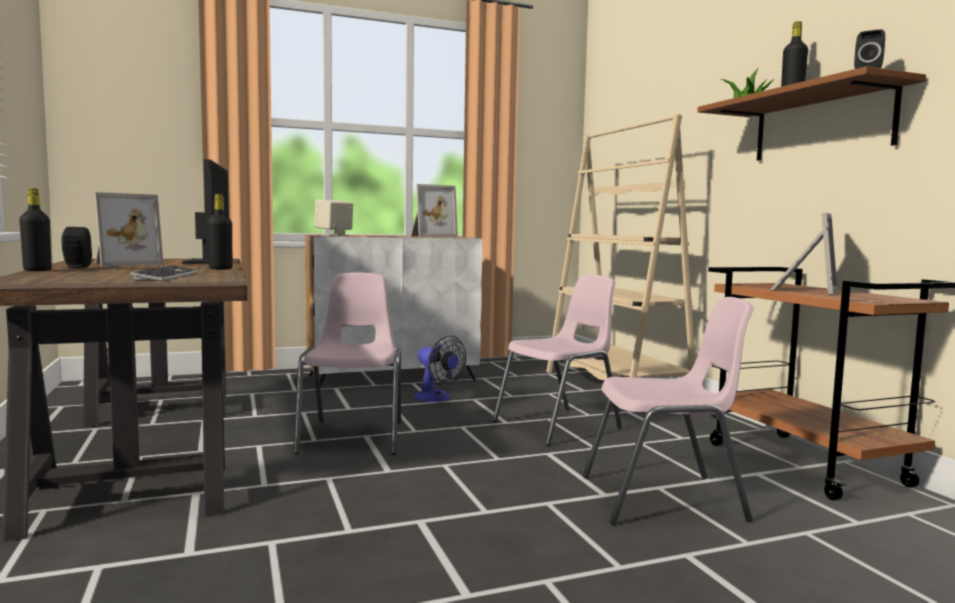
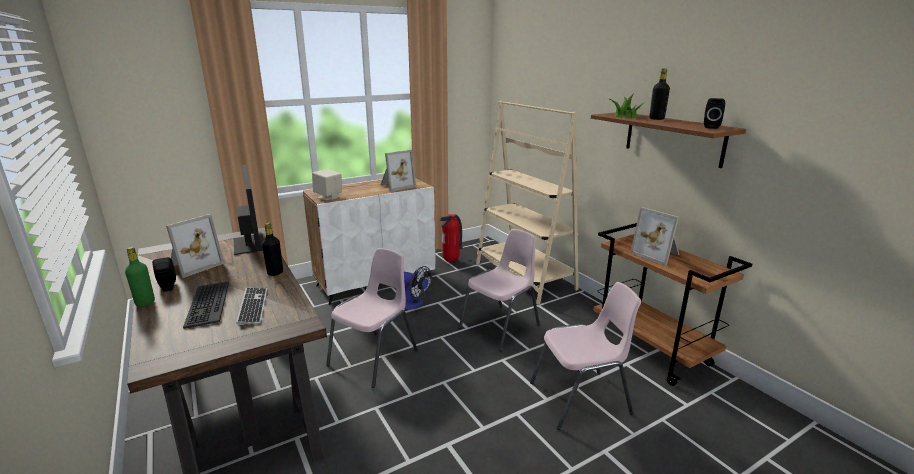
camera: 10 degrees left, 15 degrees up
black bottle [19,188,51,271] -> green bottle [125,247,155,307]
pink chair [294,272,401,455] -> pink chair turned 45 degrees clockwise [326,248,418,388]
picture frame [770,213,838,294] -> picture frame turned 120 degrees clockwise [630,207,680,266]
none -> keyboard [183,281,229,329]
none -> fire extinguisher [440,214,463,262]

